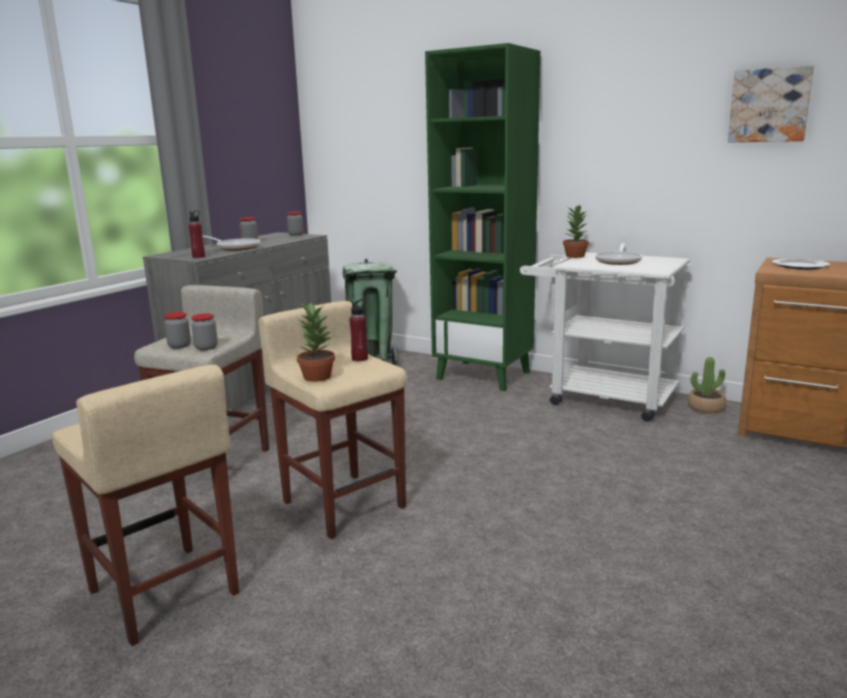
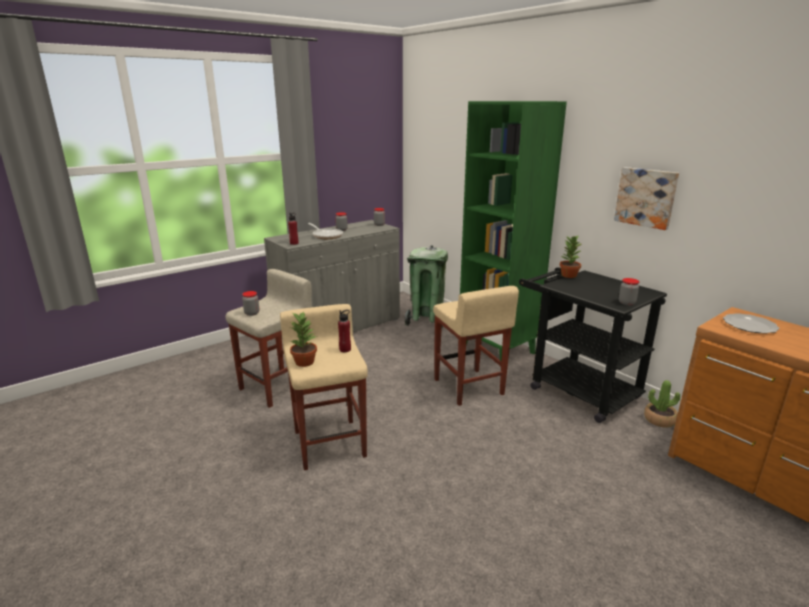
camera: 20 degrees right, 5 degrees up
beige stool [52,365,239,646] -> beige stool moved to [433,286,519,406]
jar [191,313,218,351] -> jar moved to [619,278,639,305]
white cart [520,252,691,422] -> black cart [519,267,667,423]
frying pan [595,243,642,265] -> none
picture [728,65,814,142] -> picture moved to [614,167,679,230]

